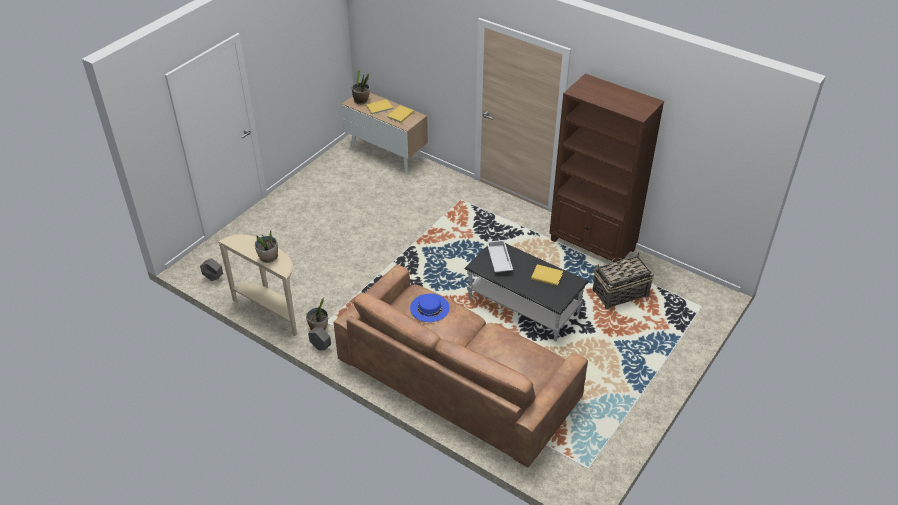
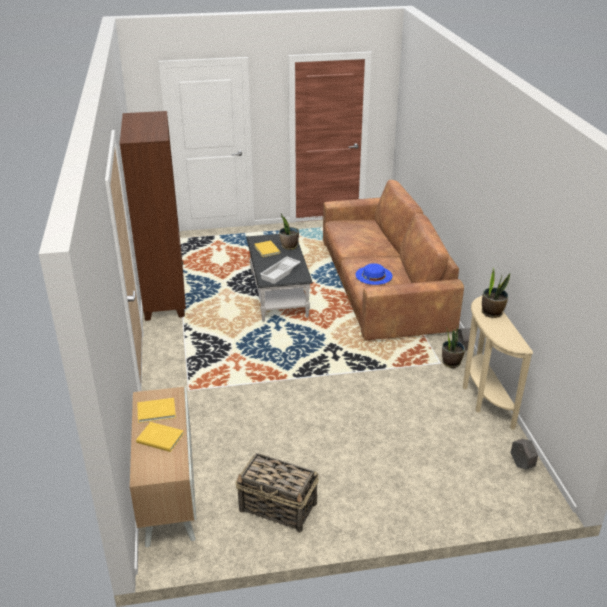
camera: 135 degrees left, 10 degrees down
potted plant [352,68,370,104] -> potted plant moved to [279,214,299,250]
basket [592,253,654,309] -> basket moved to [235,453,319,533]

